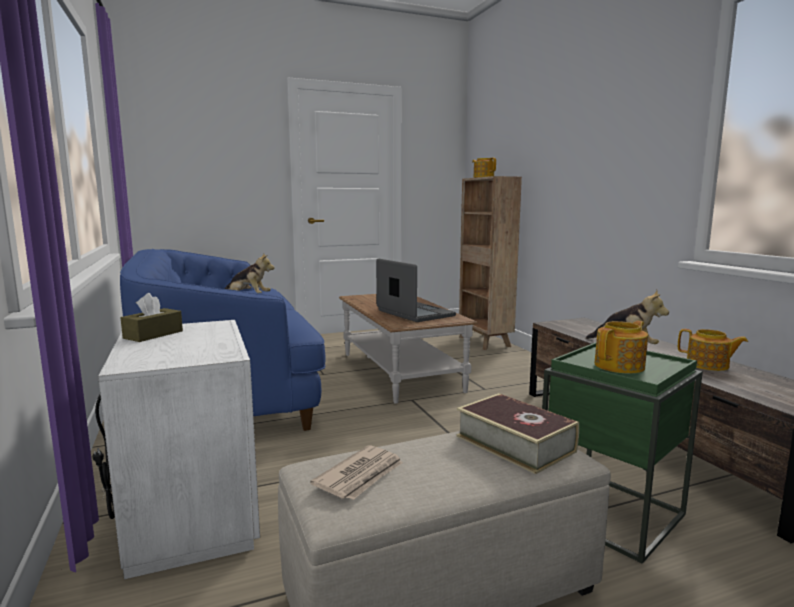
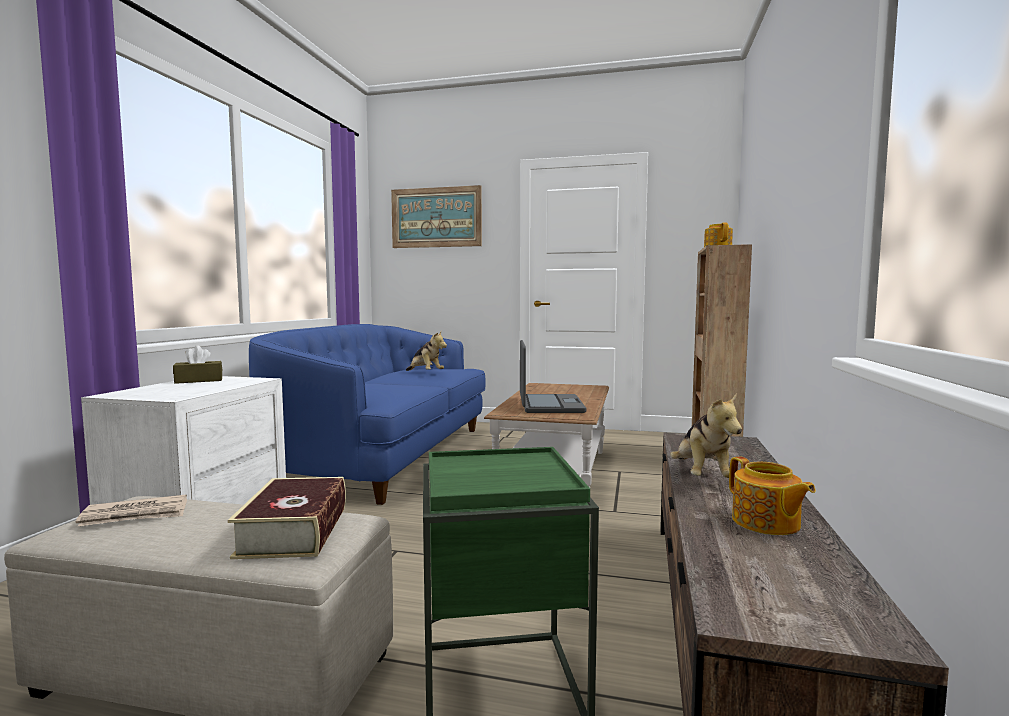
camera: 35 degrees right, 5 degrees down
teapot [594,320,648,374] -> none
none -> picture [391,185,482,248]

